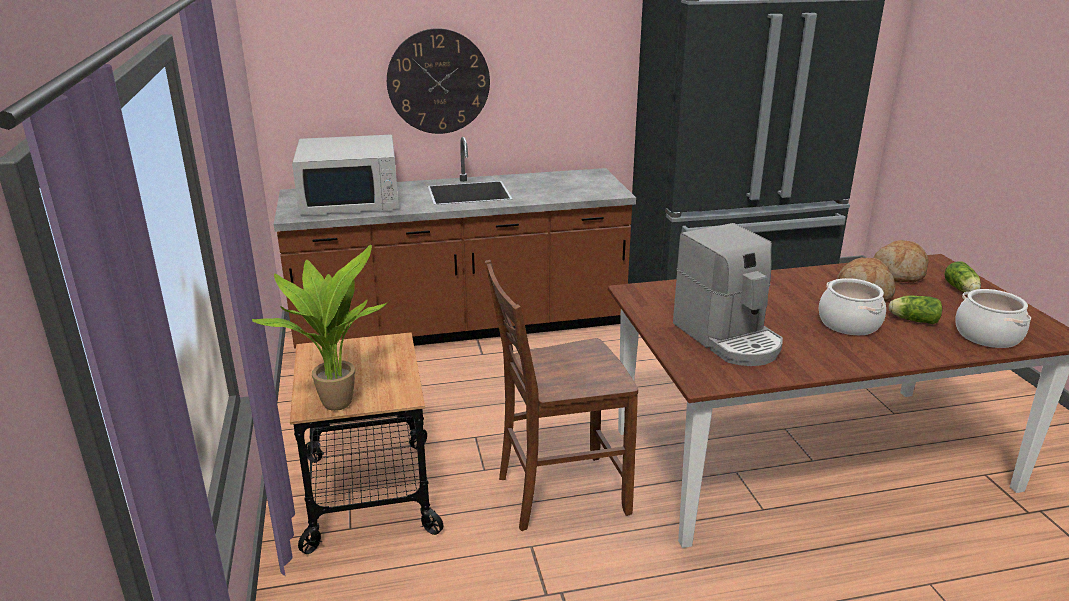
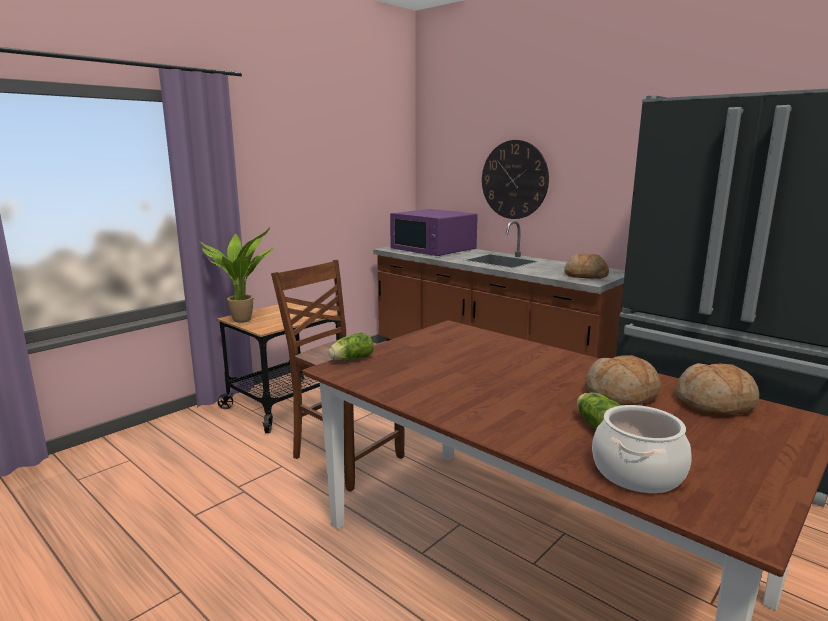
camera: 55 degrees right, 10 degrees down
white microwave [292,135,399,215] -> purple microwave [390,209,478,256]
coffee machine [673,223,783,366] -> none
cooking pot [819,278,886,335] -> none
lettuce [945,261,981,292] -> lettuce moved to [328,333,373,361]
none -> bread [564,253,609,279]

